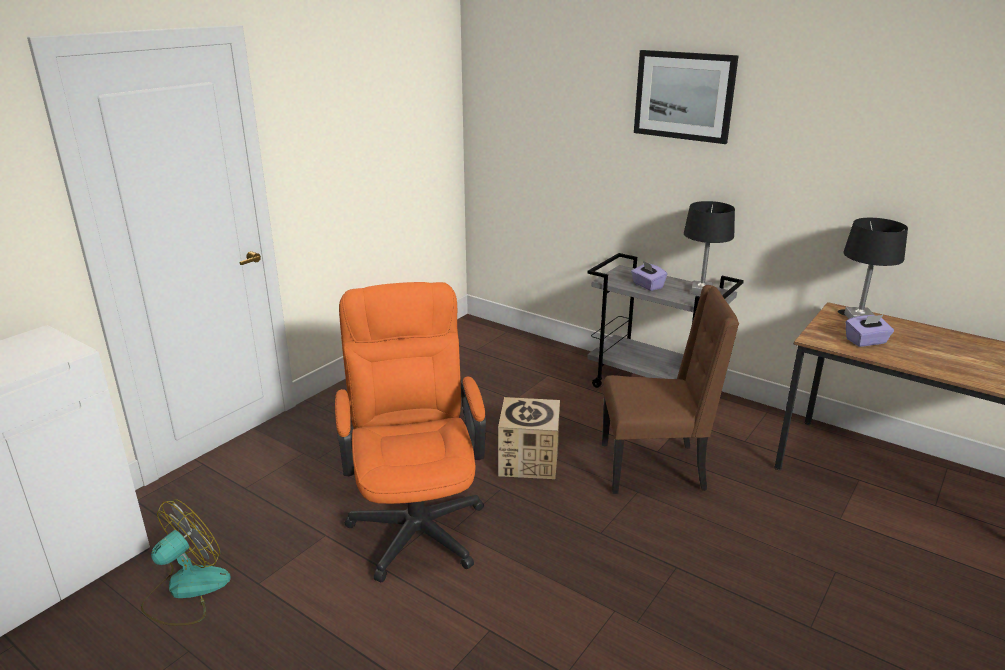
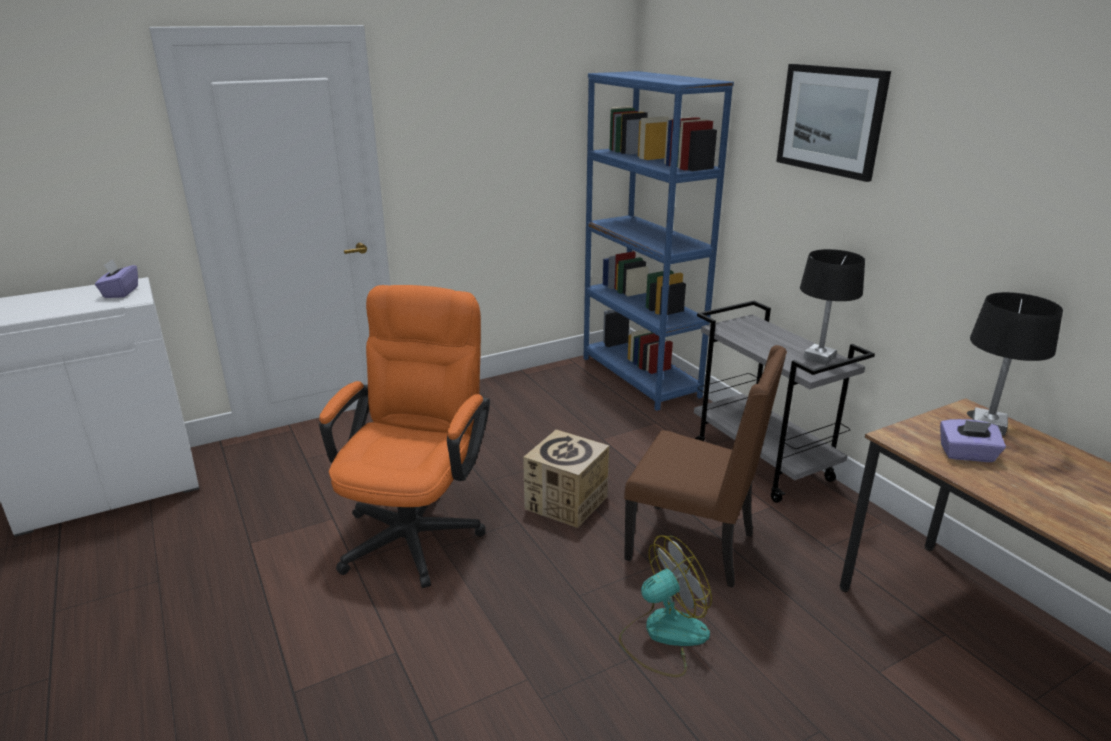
camera: 25 degrees right, 0 degrees up
fan [141,499,231,626] -> fan moved to [619,535,712,677]
purple tissue box [631,261,667,291] -> purple tissue box moved to [95,259,138,298]
none -> blue bookcase [584,71,734,411]

